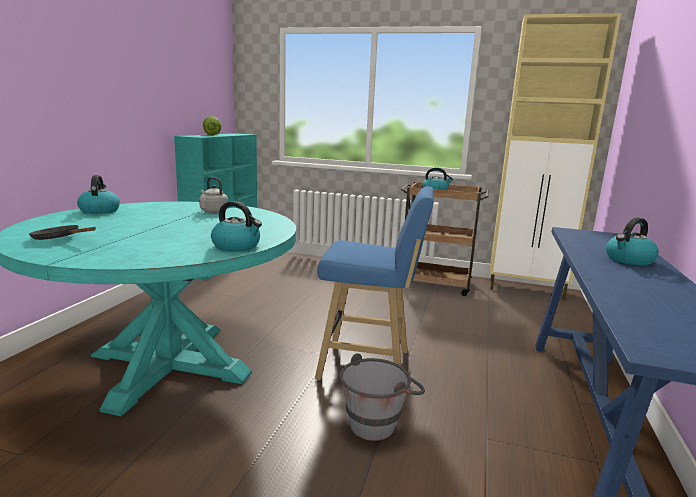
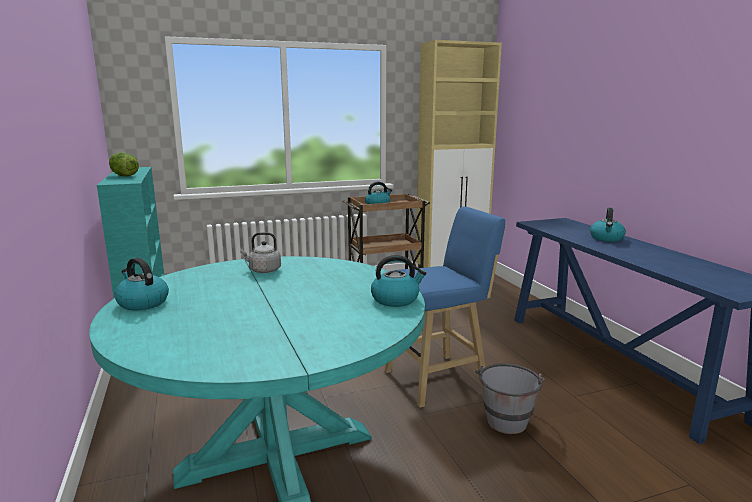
camera: 35 degrees left, 0 degrees up
black frying pan [29,225,96,240] -> none

